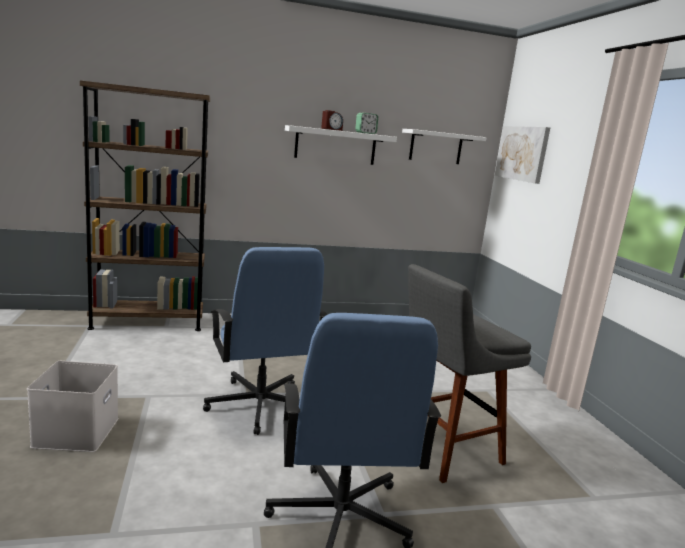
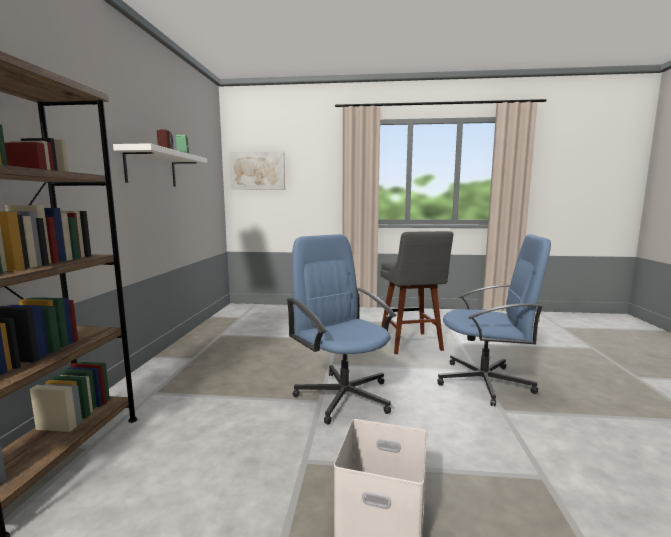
camera: 70 degrees left, 5 degrees down
blue office chair [203,247,328,435] -> blue office chair turned 120 degrees counterclockwise [286,234,397,424]
white shelf [402,129,487,164] -> none

